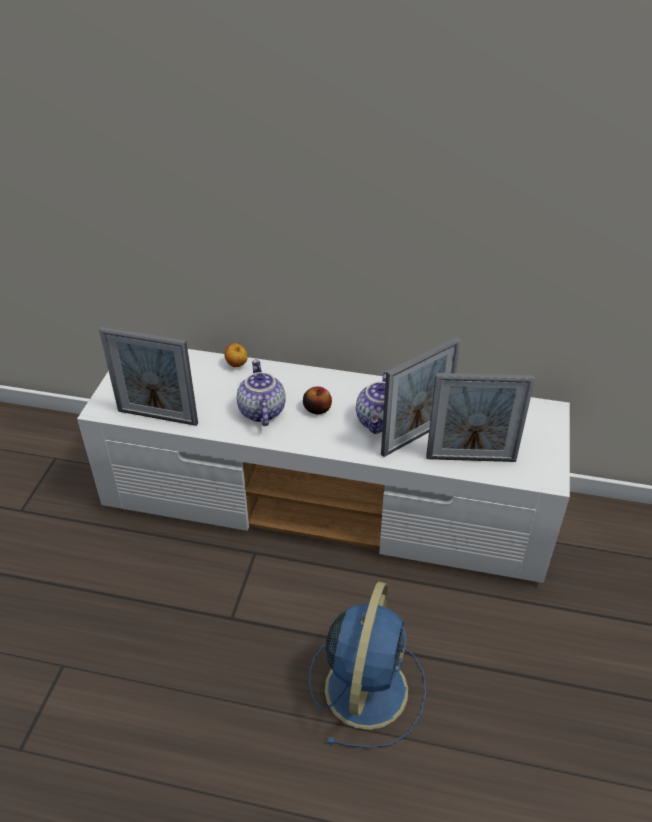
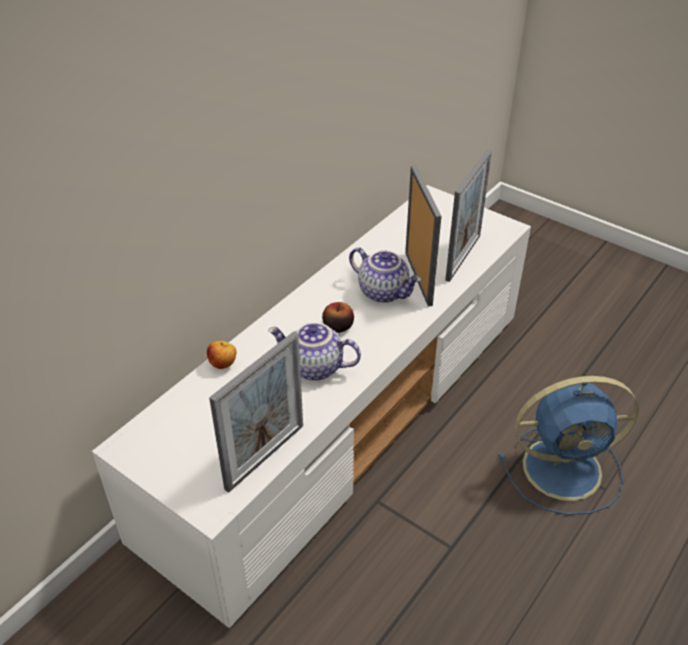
camera: 65 degrees left, 0 degrees up
blue fan [309,582,426,748] -> blue fan turned 135 degrees clockwise [499,376,638,515]

